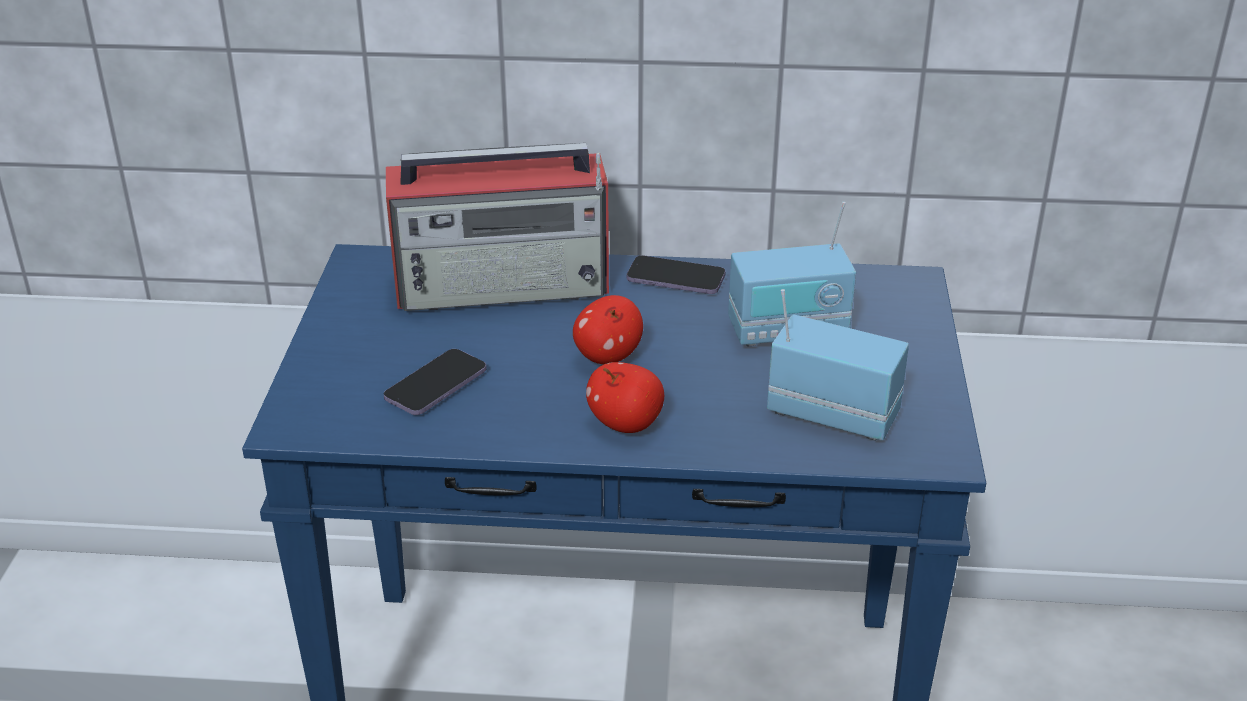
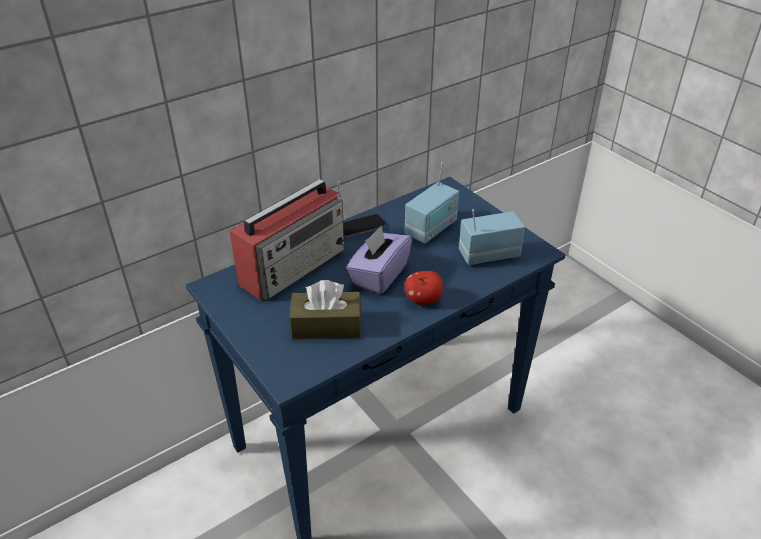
camera: 40 degrees left, 5 degrees up
phone [384,349,487,415] -> brown tissue box [290,280,362,339]
apple [573,295,643,364] -> purple tissue box [346,226,412,294]

